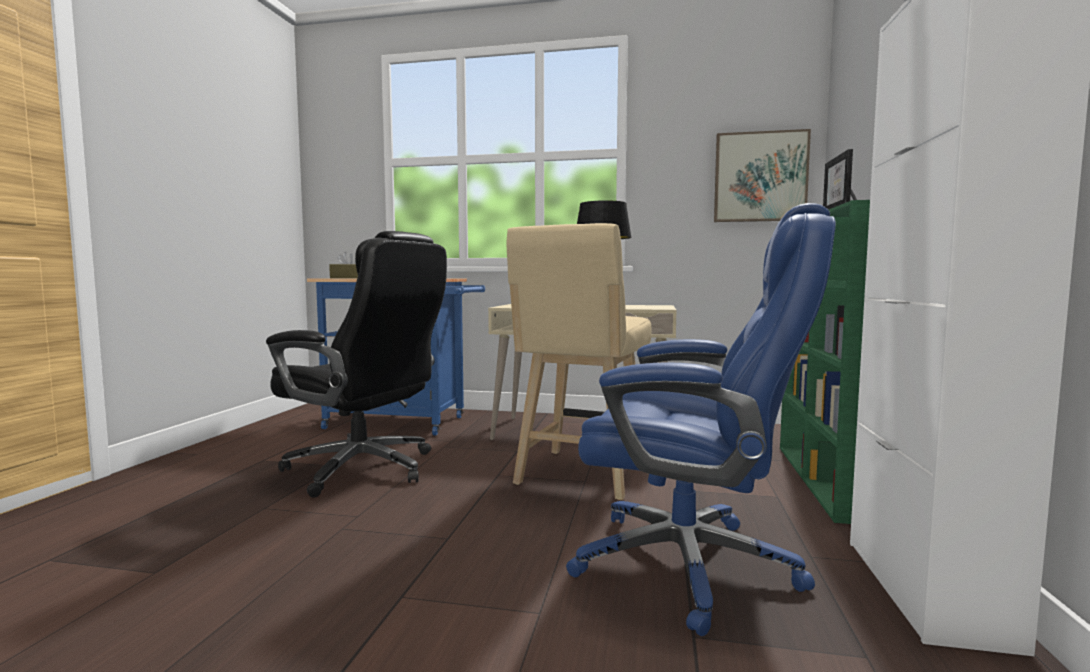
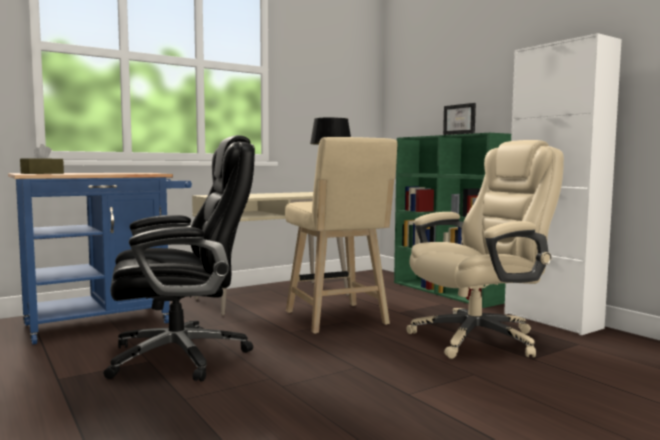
camera: 45 degrees left, 0 degrees up
blue office chair [566,203,836,636] -> beige office chair [406,140,564,359]
picture [714,129,811,222] -> none

